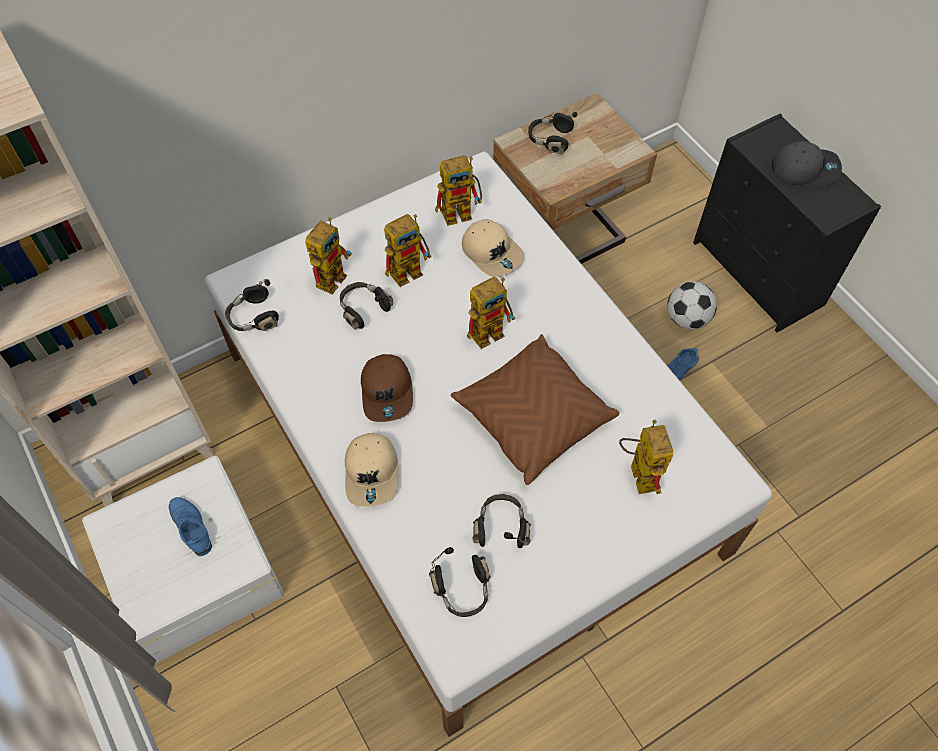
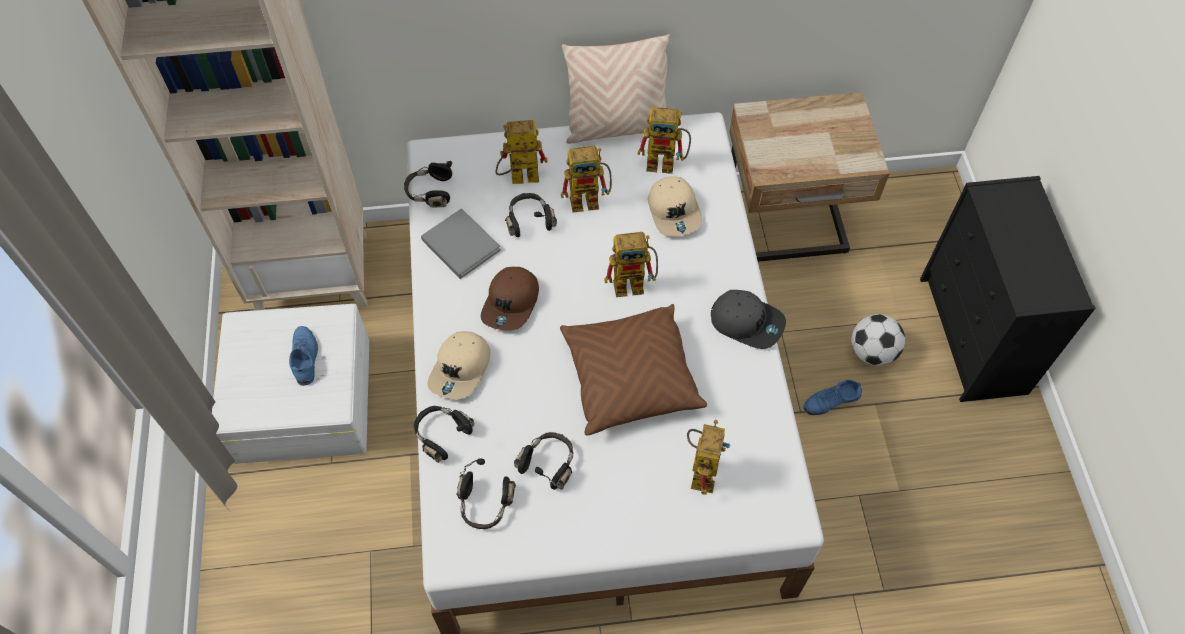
camera: 25 degrees right, 0 degrees up
toy robot [305,217,352,295] -> toy robot turned 150 degrees counterclockwise [495,120,548,184]
black headphones [528,112,577,154] -> black headphones moved to [414,406,474,463]
grey cap [772,141,842,185] -> grey cap moved to [711,290,786,349]
none -> grey book [421,208,501,279]
none -> beige pillow [562,34,670,144]

